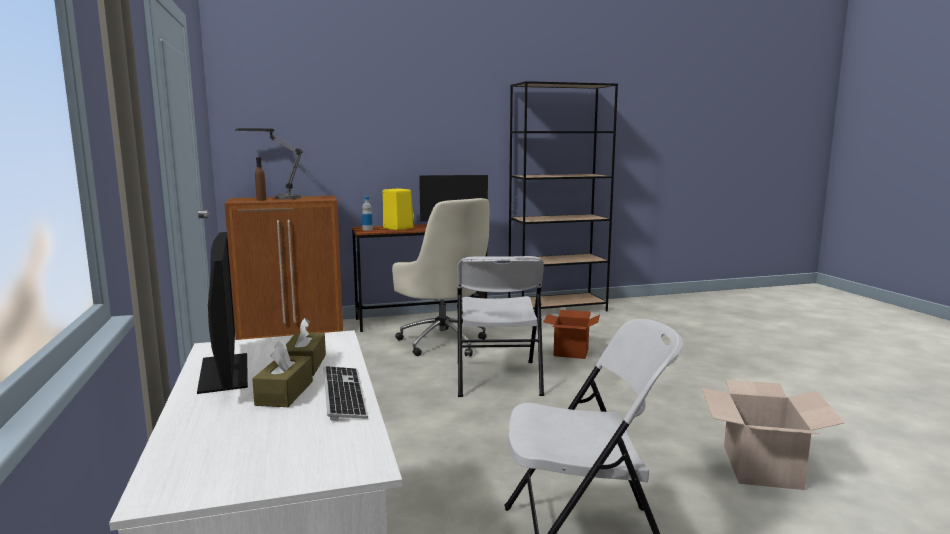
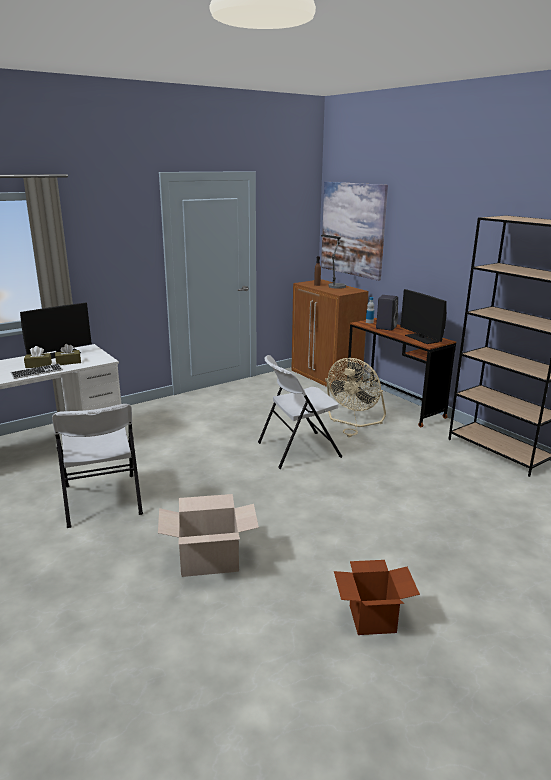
camera: 70 degrees right, 10 degrees up
yellow speaker [383,189,414,230] -> black speaker [376,295,398,331]
beige office chair [392,198,489,357] -> beige fan [325,358,386,437]
cardboard box [543,310,600,359] -> cardboard box moved to [334,560,420,635]
none -> picture [321,182,388,281]

